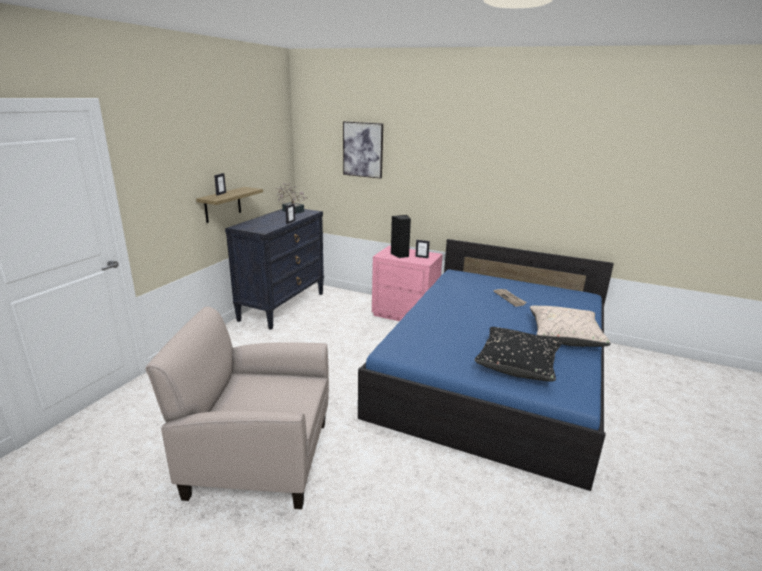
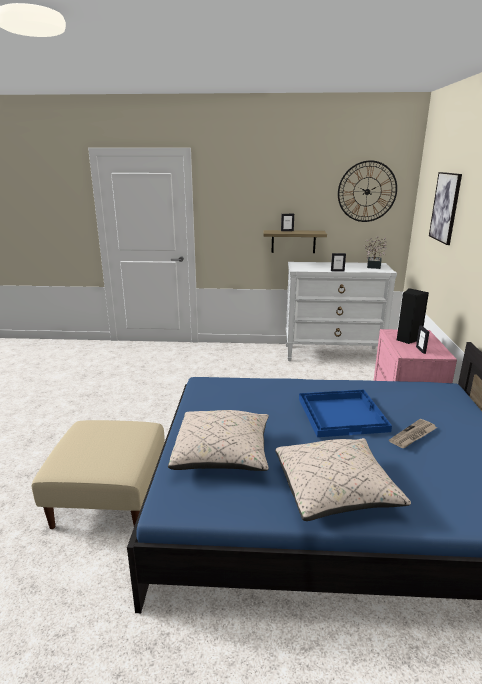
camera: 70 degrees right, 0 degrees up
beige armchair [146,307,329,509] -> none
black dresser [225,209,324,330] -> white dresser [286,262,397,361]
black pillow [475,327,562,382] -> beige pillow [168,410,269,471]
none -> beige ottoman [32,420,165,529]
none -> blue tray [299,390,392,437]
none -> wall clock [338,160,397,222]

